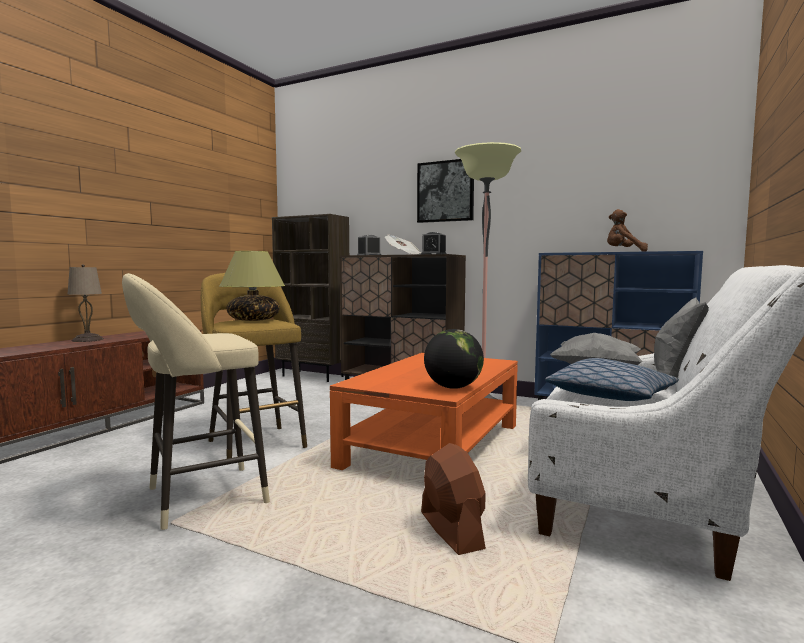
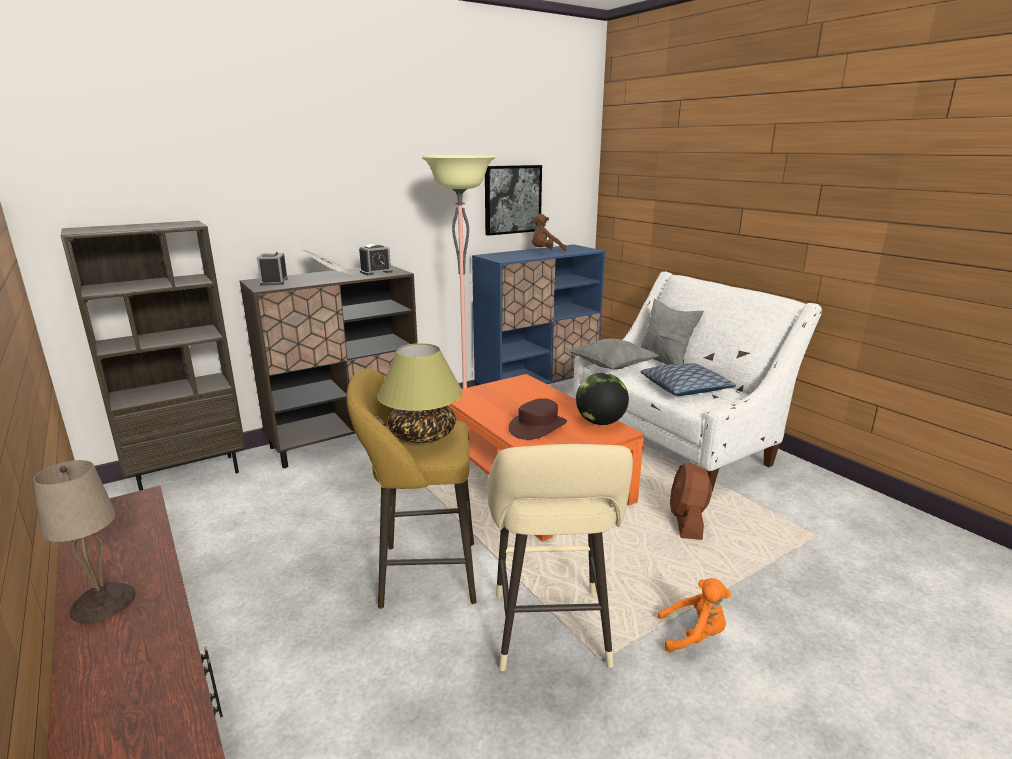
camera: 60 degrees left, 15 degrees up
picture [417,159,474,223] -> picture moved to [485,165,542,236]
brown fan [421,443,486,555] -> brown fan turned 90 degrees counterclockwise [670,462,712,540]
none -> brown hat [509,398,567,440]
none -> orange plush toy [658,578,731,653]

